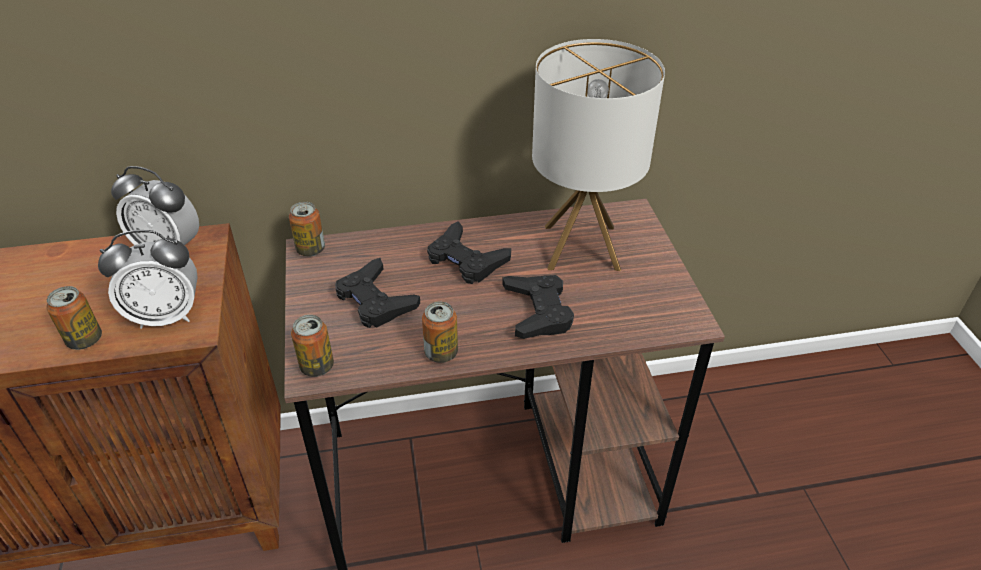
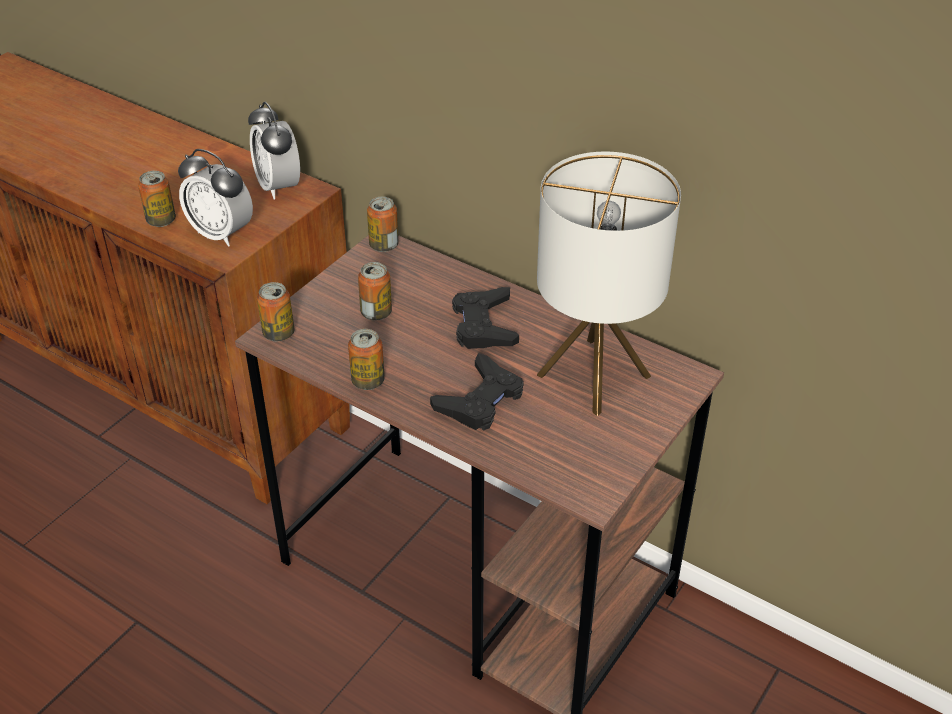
camera: 45 degrees right, 0 degrees up
black game controller [335,258,420,328] -> can [358,262,392,320]

